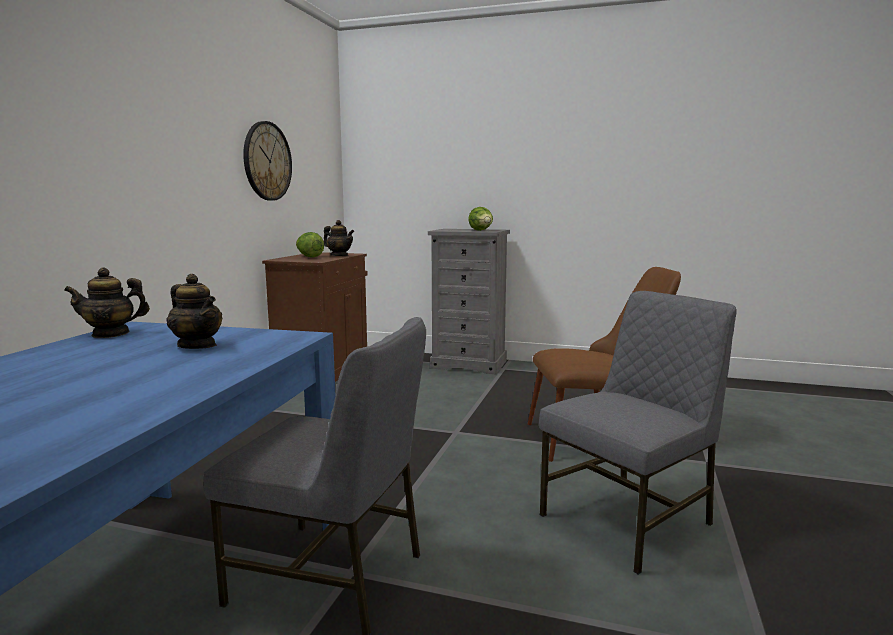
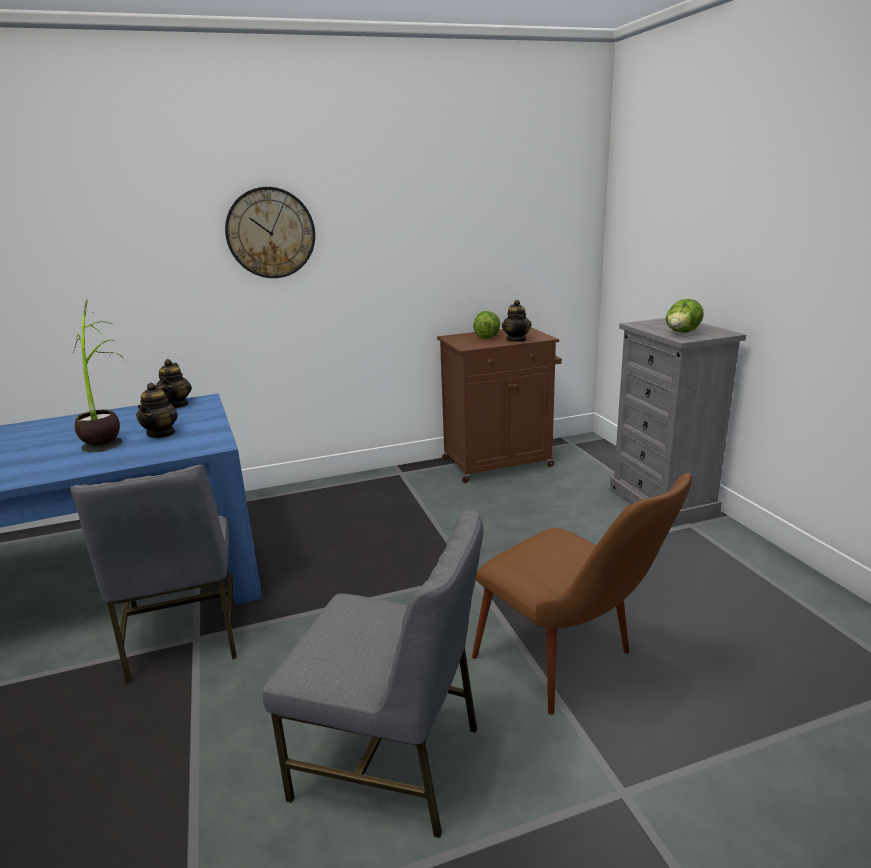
camera: 55 degrees right, 10 degrees up
teapot [64,267,150,338] -> teapot turned 135 degrees counterclockwise [155,359,192,408]
wall clock [243,121,292,201] -> wall clock moved to [225,187,315,278]
none -> potted plant [73,300,124,452]

